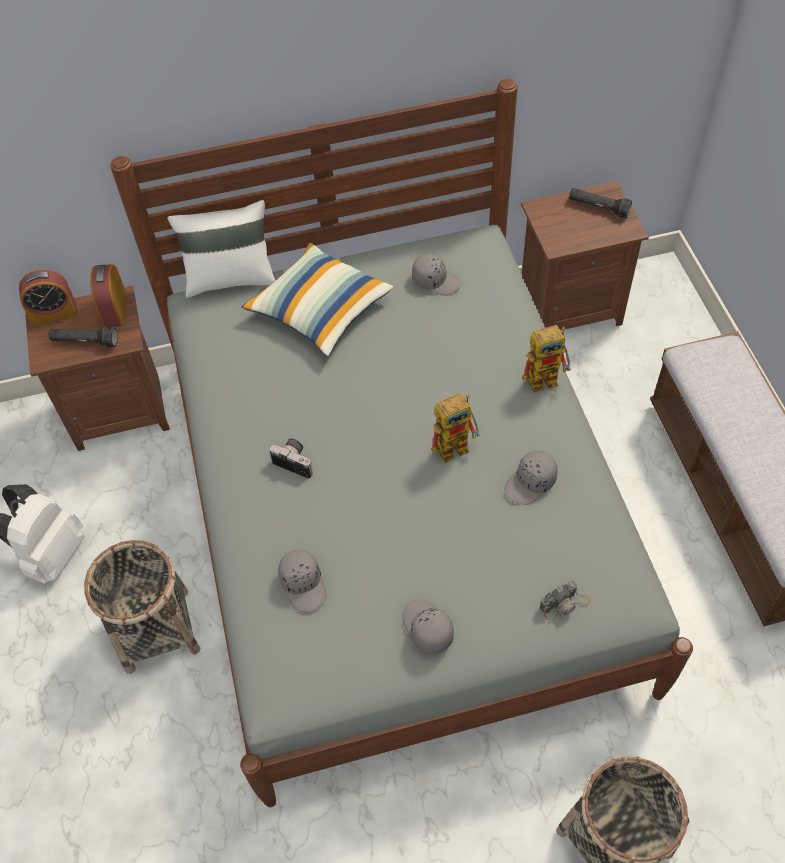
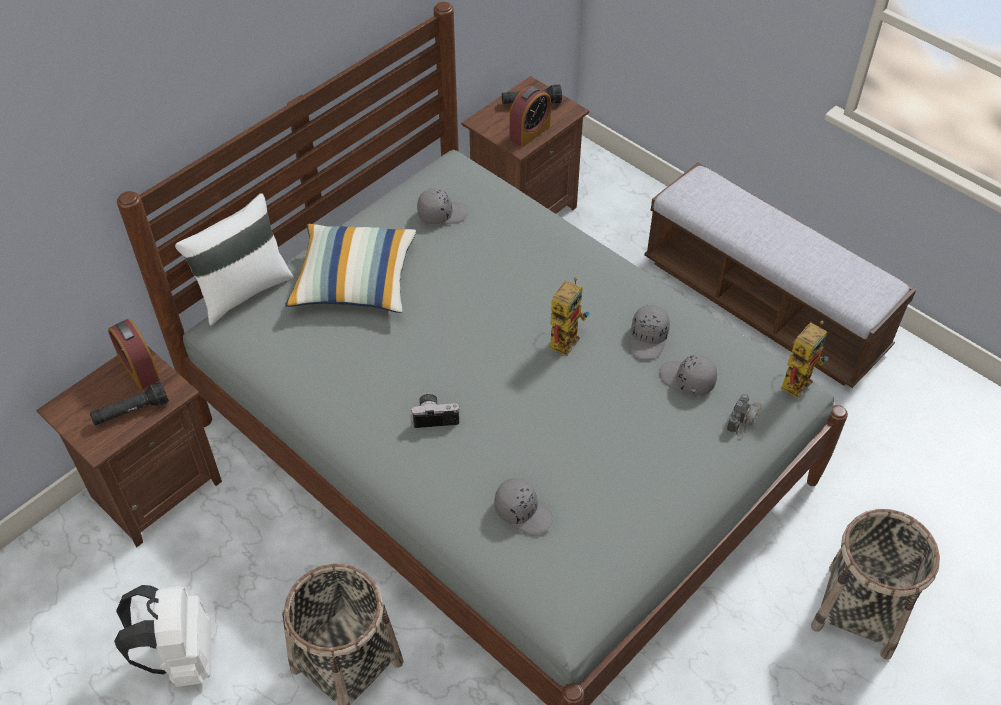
camera: 35 degrees left, 5 degrees down
alarm clock [19,269,78,326] -> alarm clock moved to [509,86,551,147]
grey cap [402,599,454,655] -> grey cap moved to [659,355,717,396]
toy robot [522,325,571,393] -> toy robot moved to [781,321,828,398]

